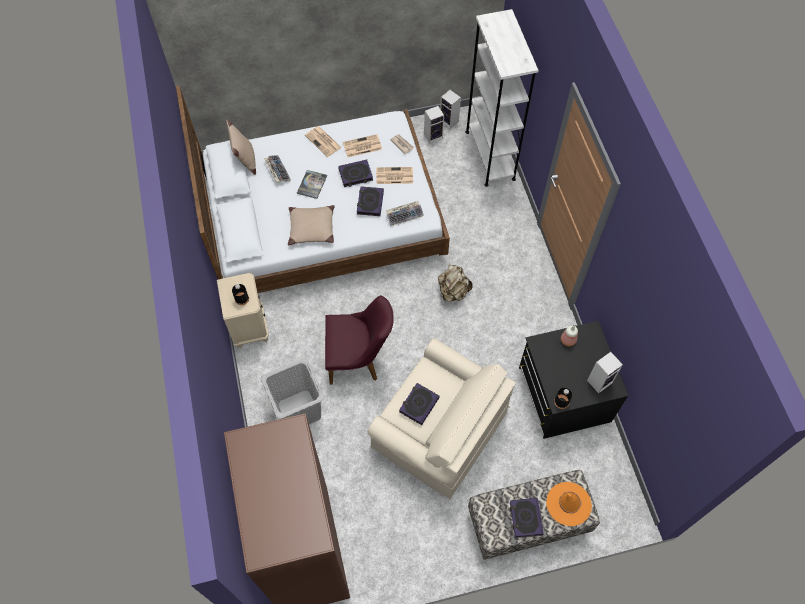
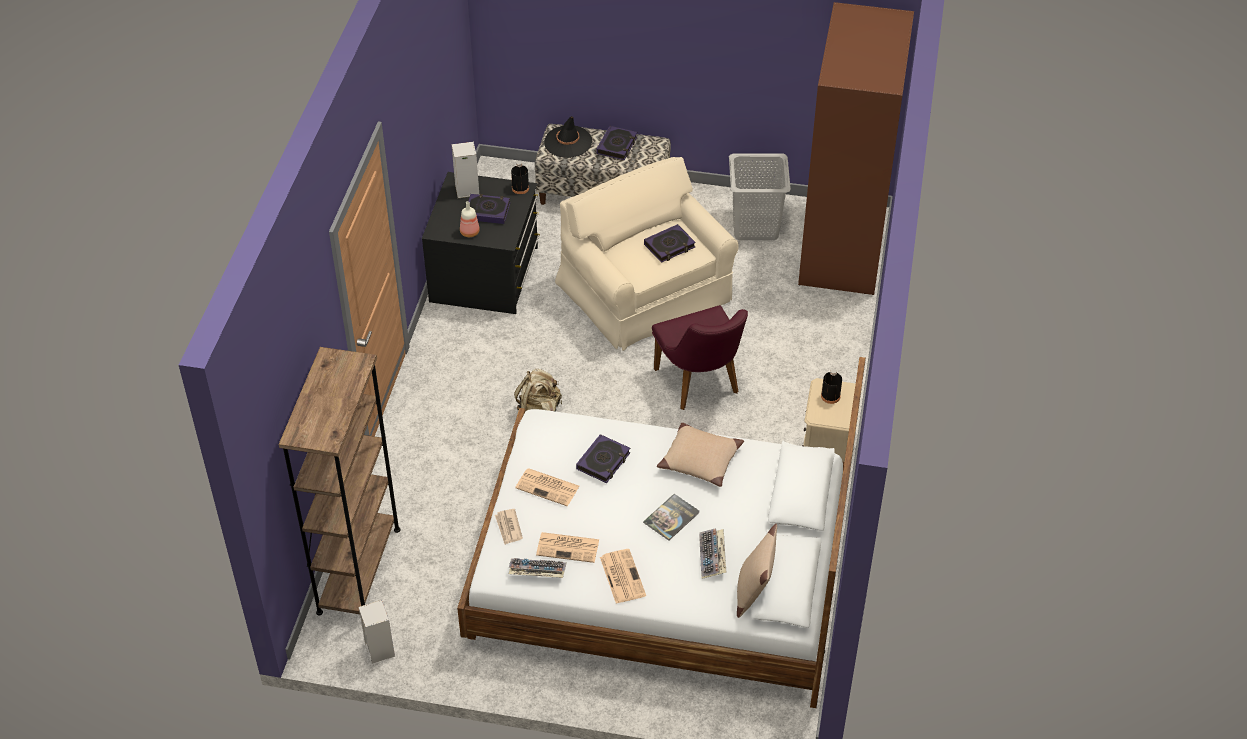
camera: 155 degrees left, 15 degrees down
grey laundry basket [261,358,324,424] -> grey laundry basket moved to [729,153,791,240]
purple chair [325,295,394,385] -> purple chair turned 135 degrees counterclockwise [652,305,748,410]
book [338,160,373,187] -> book moved to [468,194,510,224]
keyboard [386,201,424,226] -> keyboard moved to [508,558,567,578]
speaker [424,106,444,144] -> none
white bookcase [465,9,539,187] -> brown bookcase [279,347,400,615]
orange hat [546,482,592,526] -> black hat [544,116,592,158]

